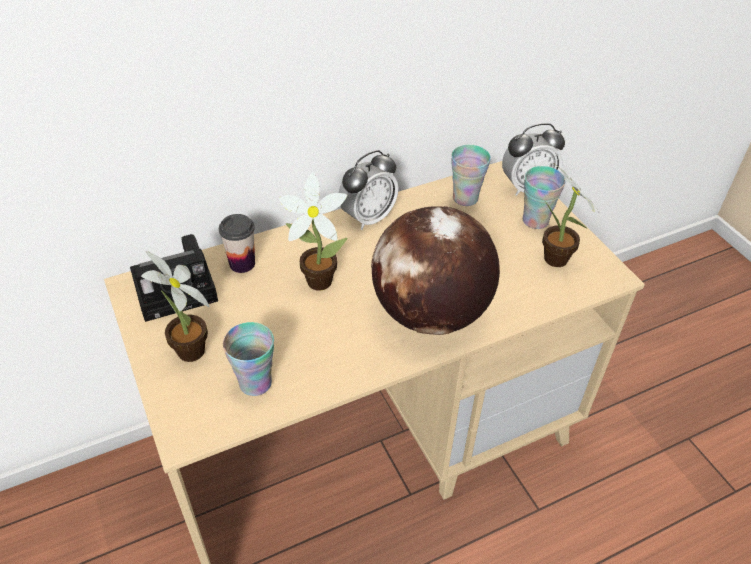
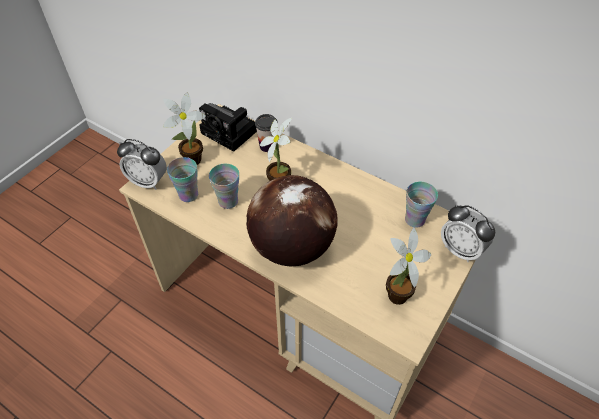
camera: 60 degrees right, 5 degrees up
alarm clock [338,150,398,230] -> alarm clock moved to [117,139,167,190]
cup [523,166,566,229] -> cup moved to [209,164,239,209]

